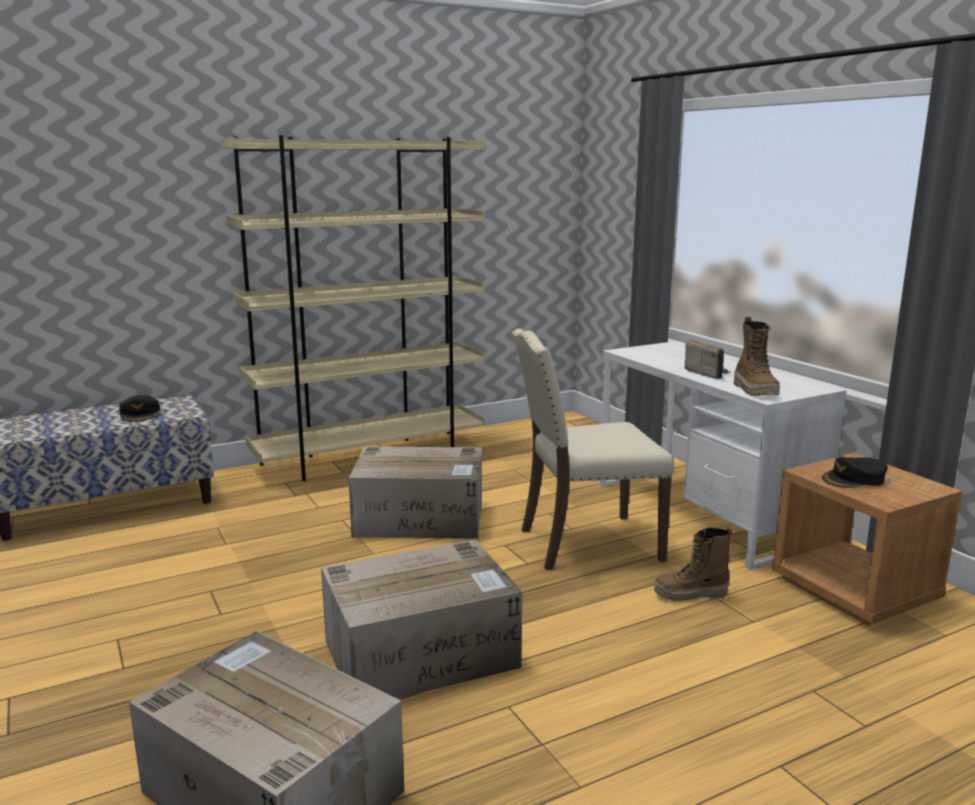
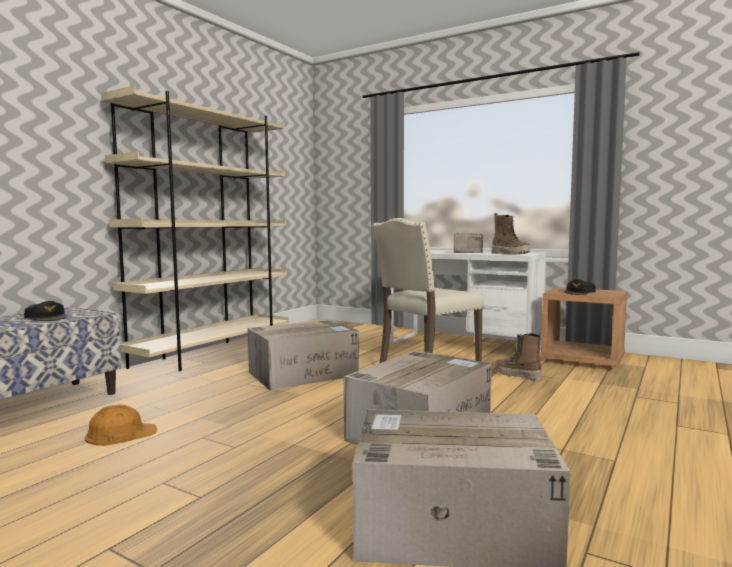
camera: 30 degrees left, 10 degrees down
boot [654,526,733,601] -> boot turned 75 degrees clockwise [495,333,542,380]
none -> orange hard hat [85,404,157,446]

